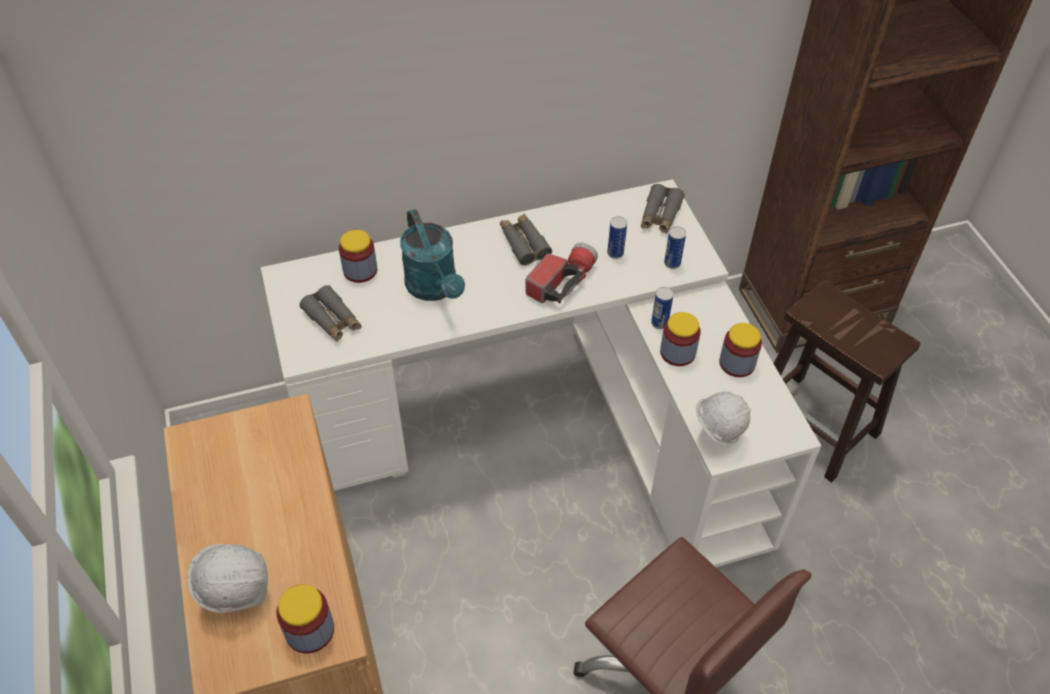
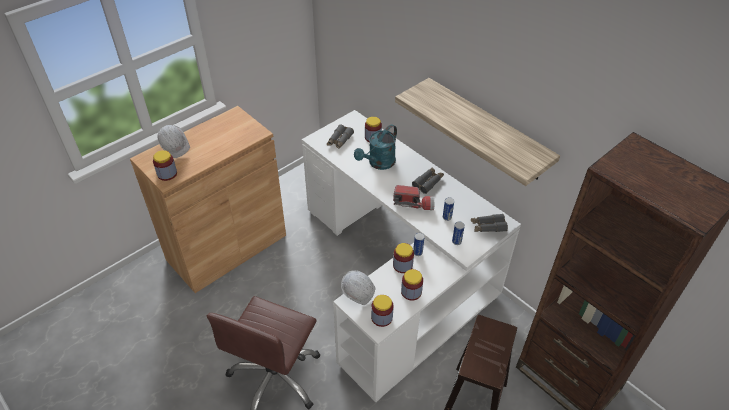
camera: 65 degrees right, 5 degrees down
none -> jar [371,295,394,327]
none -> shelf [395,78,560,186]

